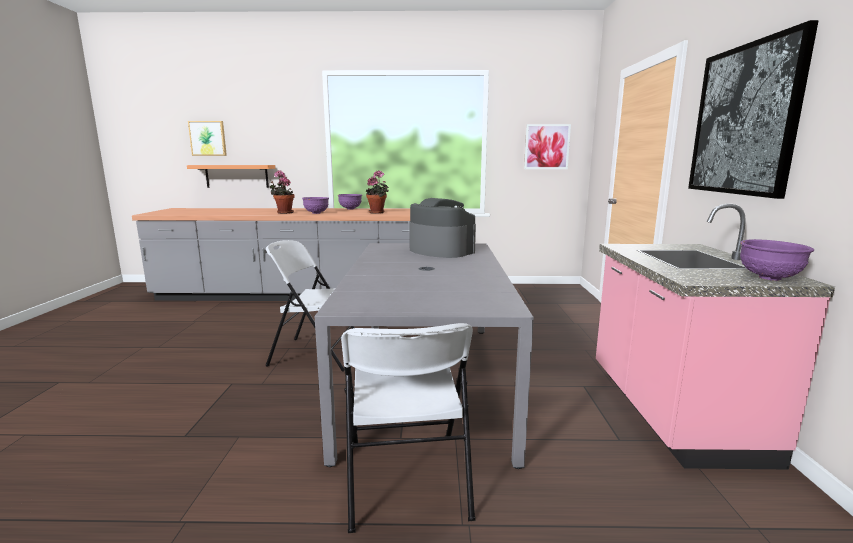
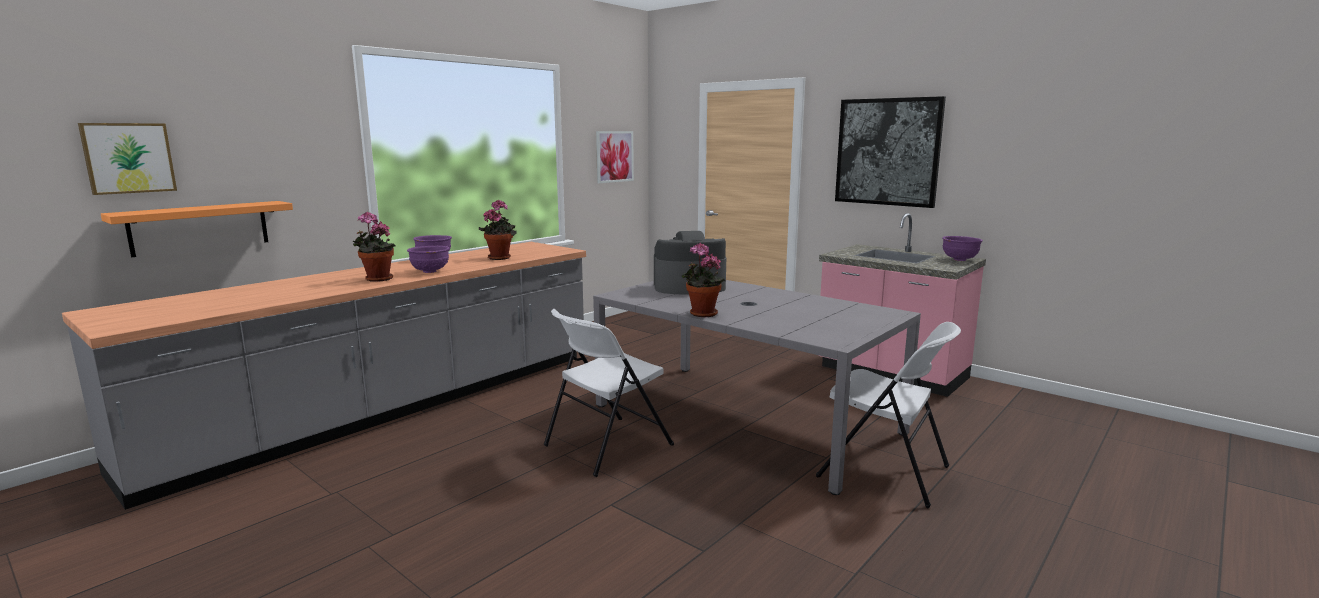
camera: 50 degrees left, 0 degrees up
none -> potted plant [682,243,725,317]

